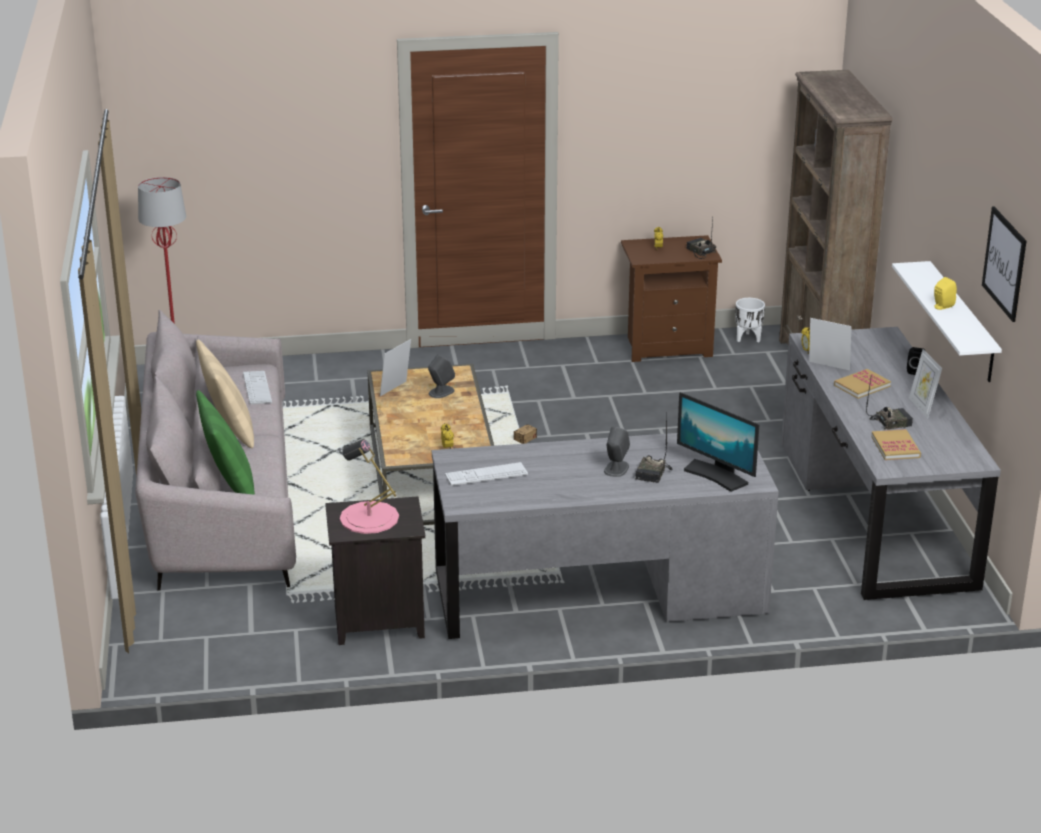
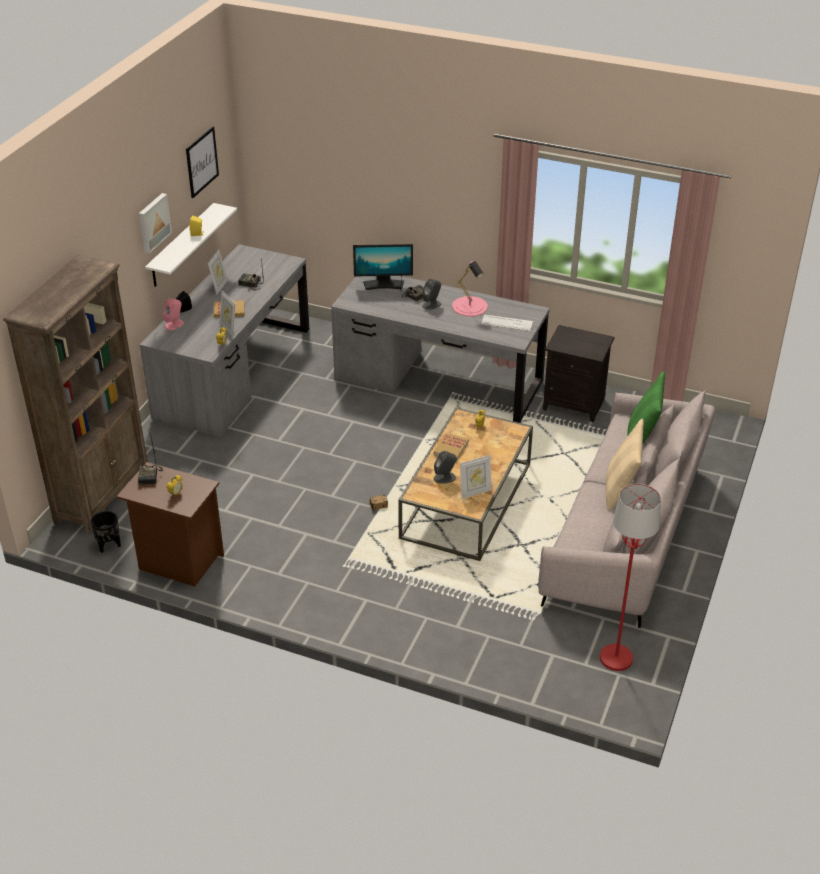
camera: 150 degrees left, 10 degrees up
keyboard [243,371,272,404] -> none
pink table lamp [340,439,399,534] -> pink table lamp moved to [452,261,488,317]
monitor [677,392,760,492] -> monitor turned 105 degrees clockwise [353,244,413,290]
white planter [736,298,765,342] -> black planter [91,511,121,553]
book [871,429,921,460] -> book moved to [433,433,469,460]
none -> picture [139,193,172,254]
none -> pink speaker [162,298,184,330]

